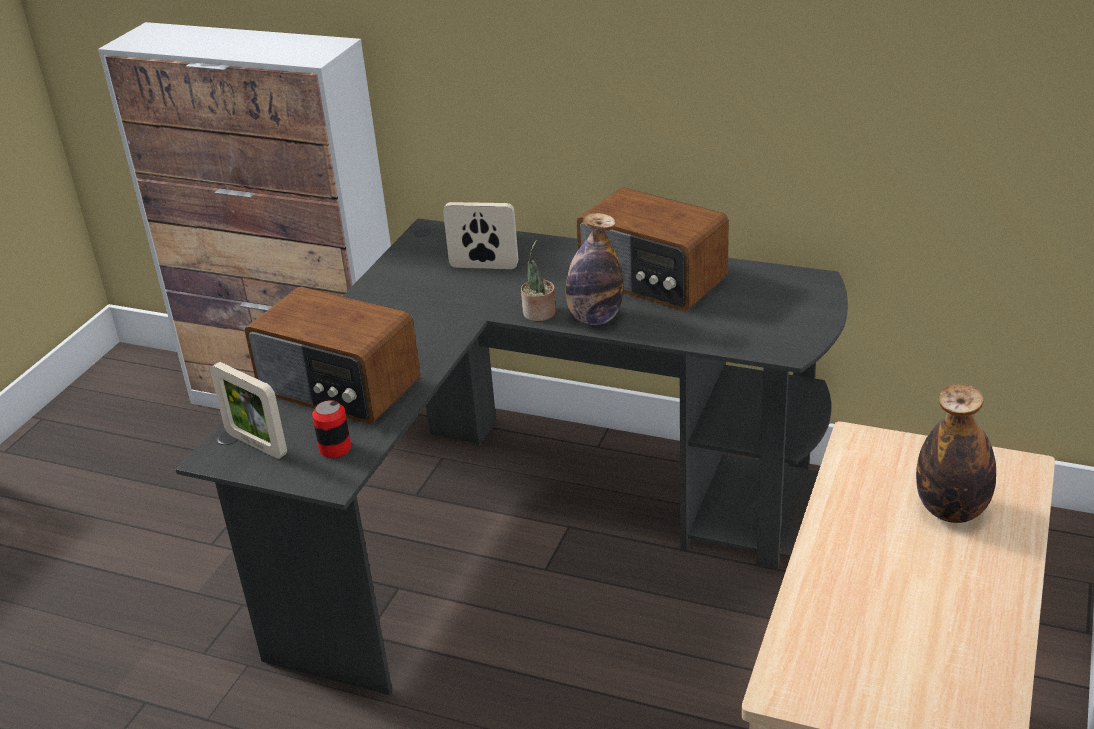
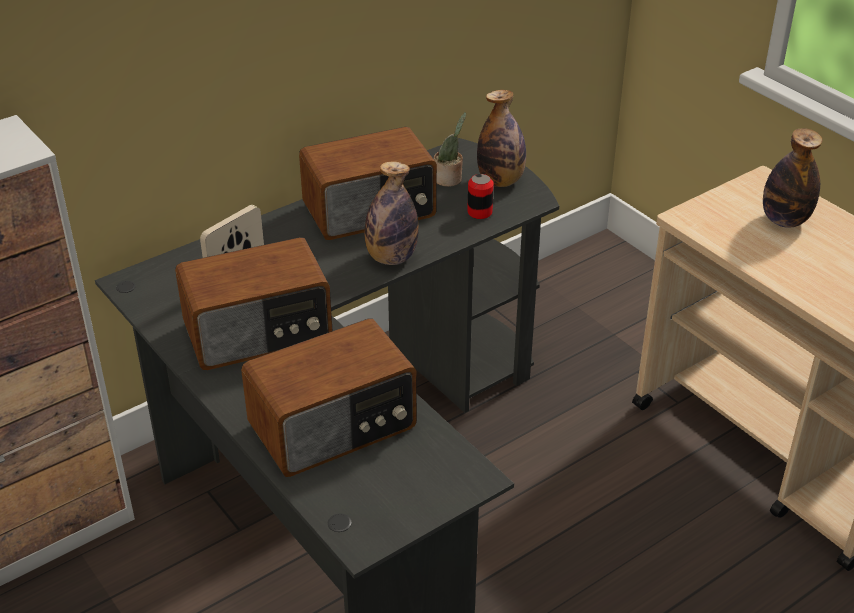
camera: 60 degrees left, 5 degrees up
picture frame [210,362,287,459] -> none
can [312,400,351,458] -> can moved to [467,174,494,219]
potted plant [521,240,556,321] -> potted plant moved to [434,112,466,187]
none -> radio [175,237,332,370]
none -> bottle [477,90,526,187]

